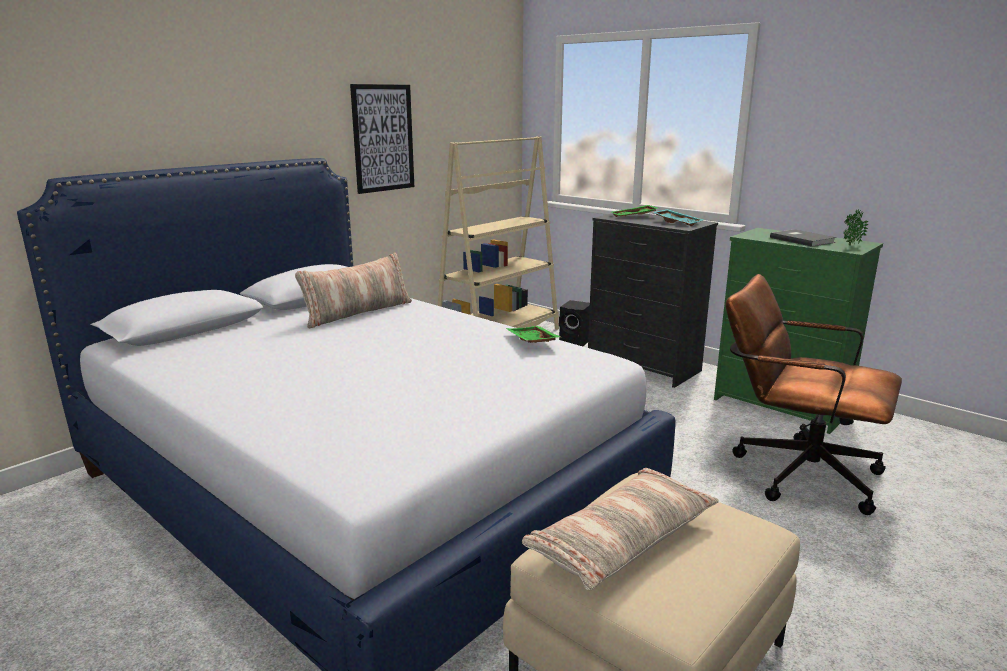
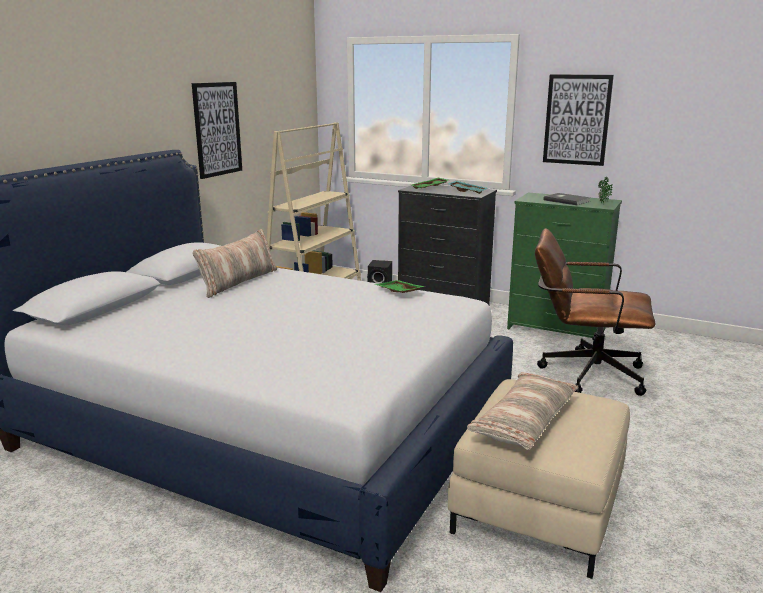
camera: 15 degrees left, 0 degrees up
none -> picture [543,74,614,166]

